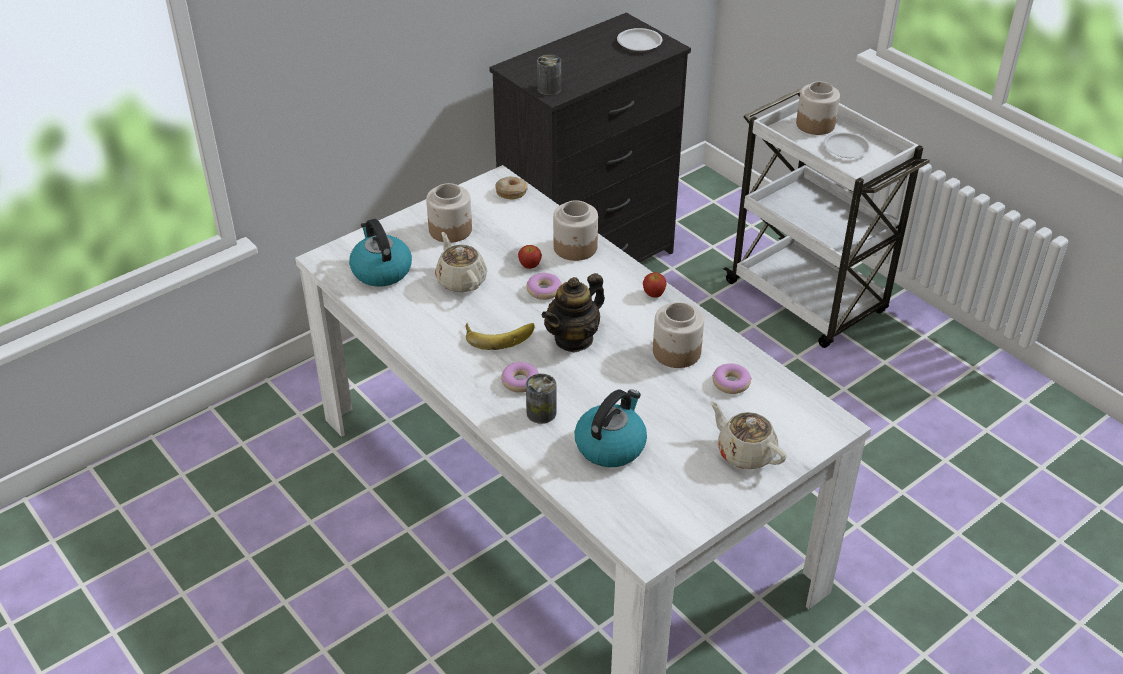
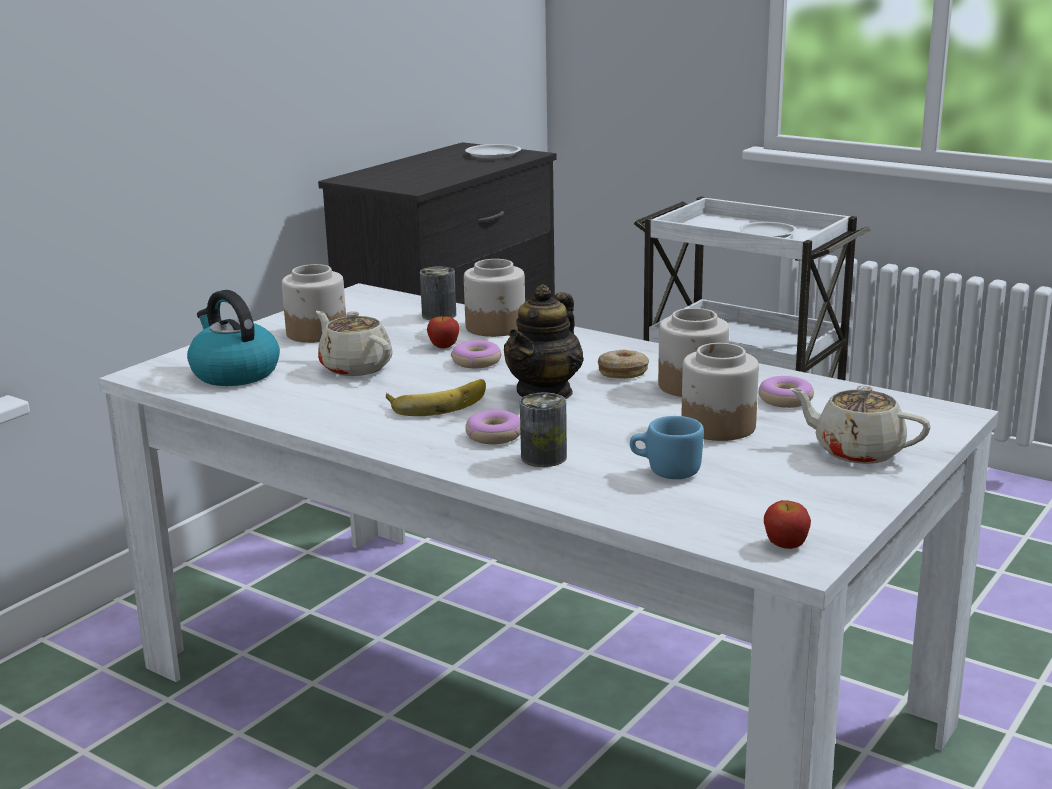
camera: 15 degrees left, 20 degrees down
donut [495,176,528,199] -> donut moved to [598,350,649,379]
can [537,55,561,95] -> can moved to [420,266,456,320]
kettle [575,389,647,467] -> blue mug [630,416,704,479]
apple [643,272,667,298] -> apple moved to [764,500,811,549]
jar [796,81,840,135] -> jar moved to [681,343,759,441]

